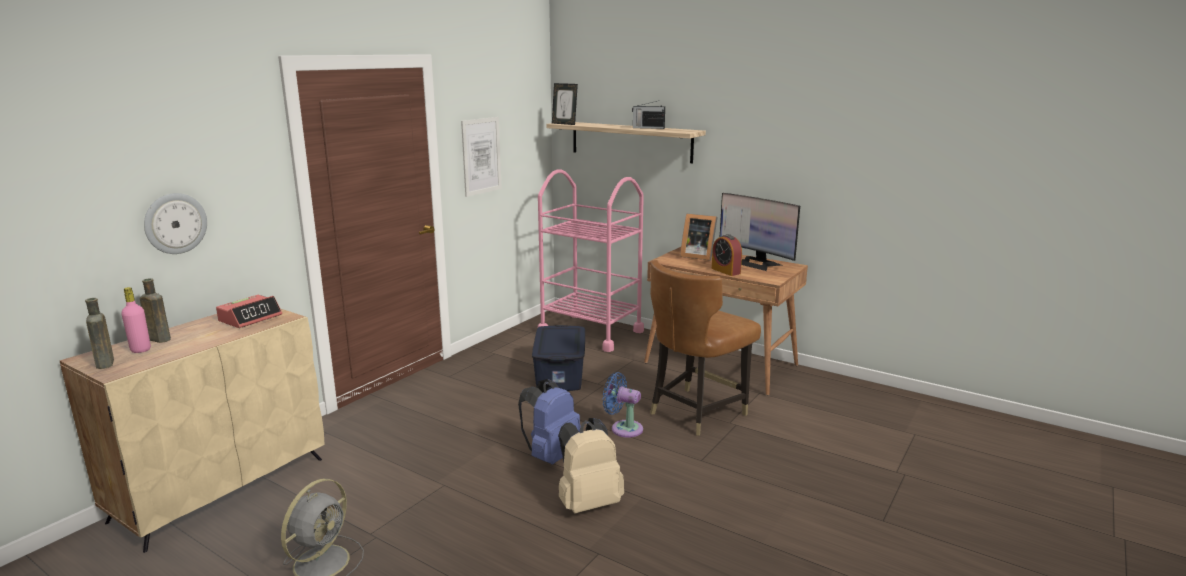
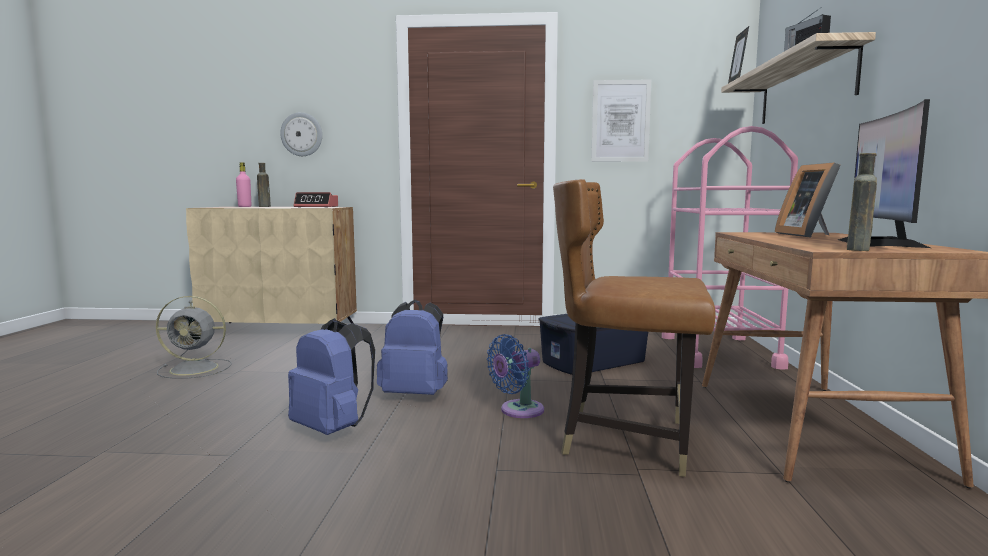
camera: 60 degrees right, 10 degrees down
brown bottle [85,298,114,369] -> brown bottle moved to [847,153,877,251]
beige backpack [558,418,624,514] -> blue backpack [288,318,375,435]
blue fan [602,372,643,438] -> blue fan turned 120 degrees counterclockwise [487,334,544,418]
alarm clock [712,234,742,276] -> none

